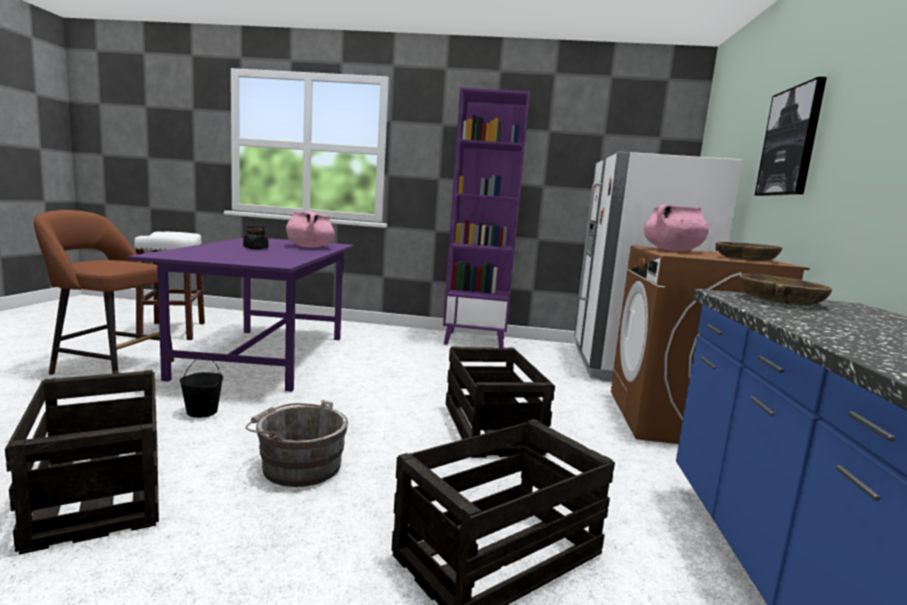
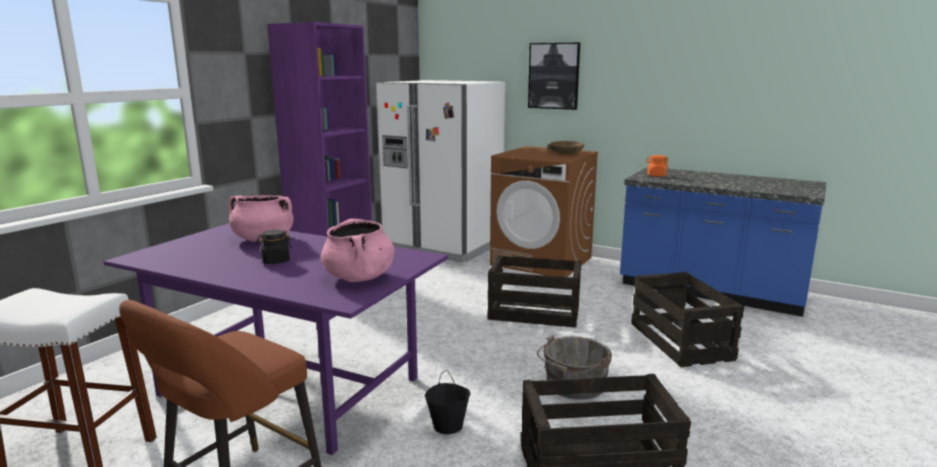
camera: 65 degrees left, 5 degrees up
pink cooking pot [644,204,709,251] -> pink cooking pot moved to [321,218,394,282]
brown bowl [739,274,832,305] -> orange jar [646,155,669,177]

